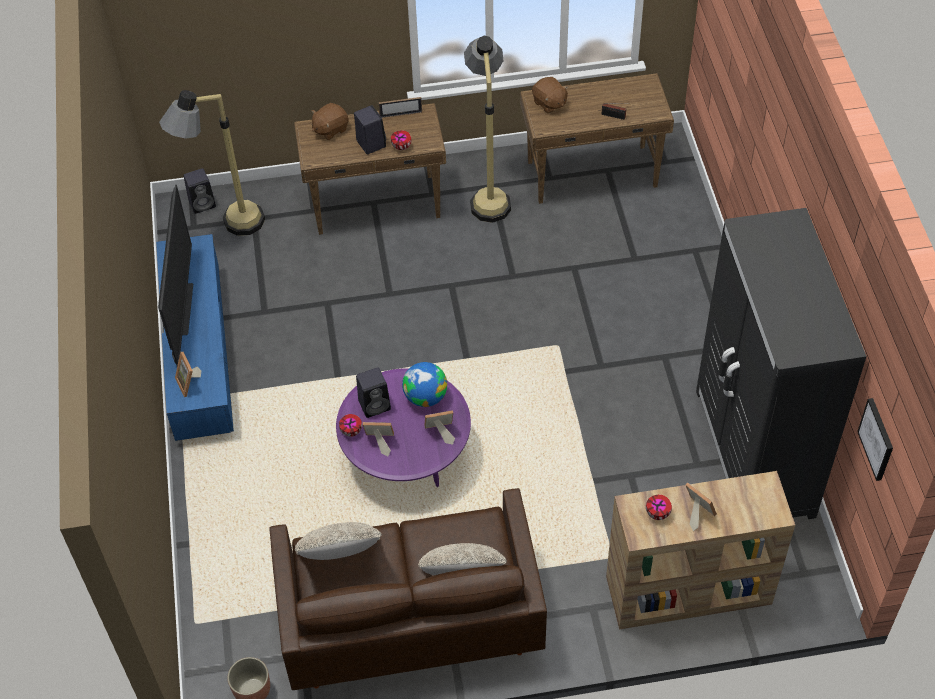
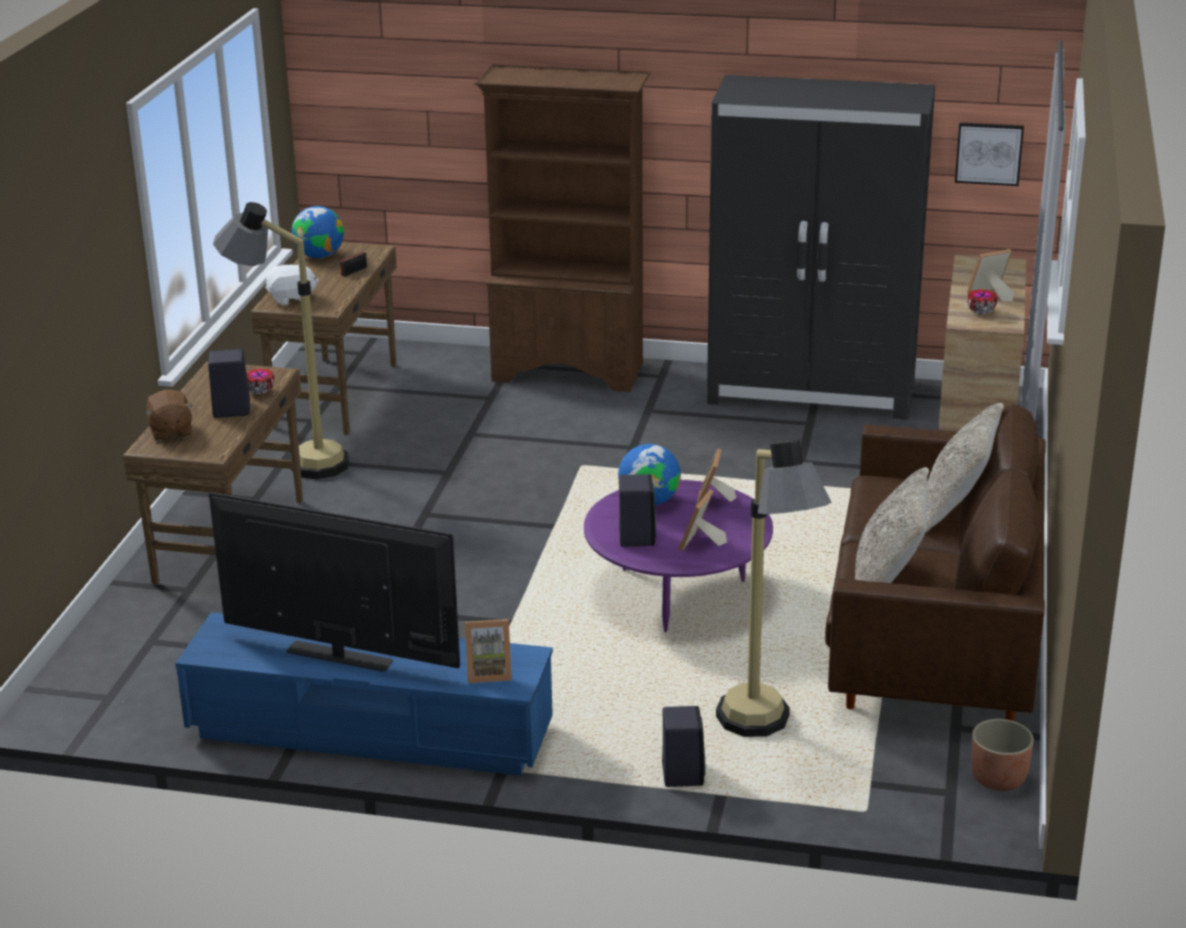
camera: 70 degrees left, 25 degrees down
floor lamp [159,90,265,236] -> floor lamp moved to [716,440,832,737]
black speaker [183,168,216,214] -> black speaker moved to [662,706,705,787]
bowl [339,414,362,437] -> none
picture frame [378,97,422,118] -> none
brown plush toy [532,77,569,114] -> white plush toy [265,265,319,306]
none -> globe [292,206,344,258]
none -> brown bookcase [475,64,651,392]

